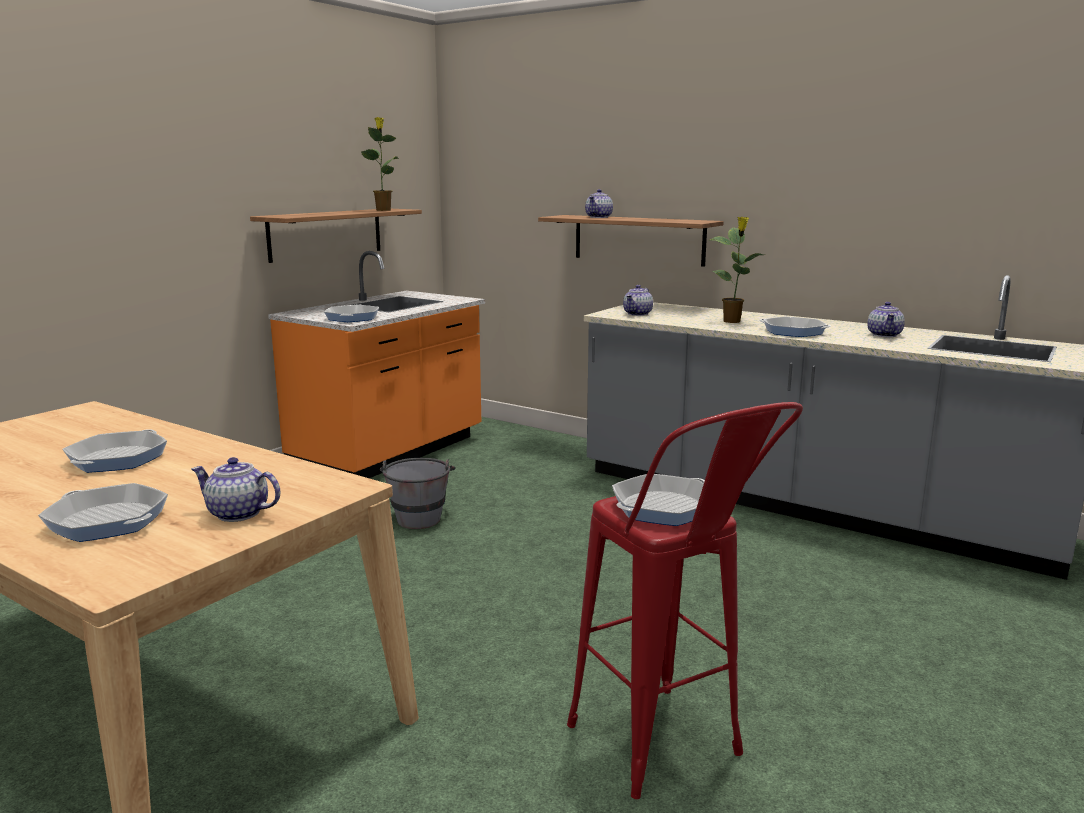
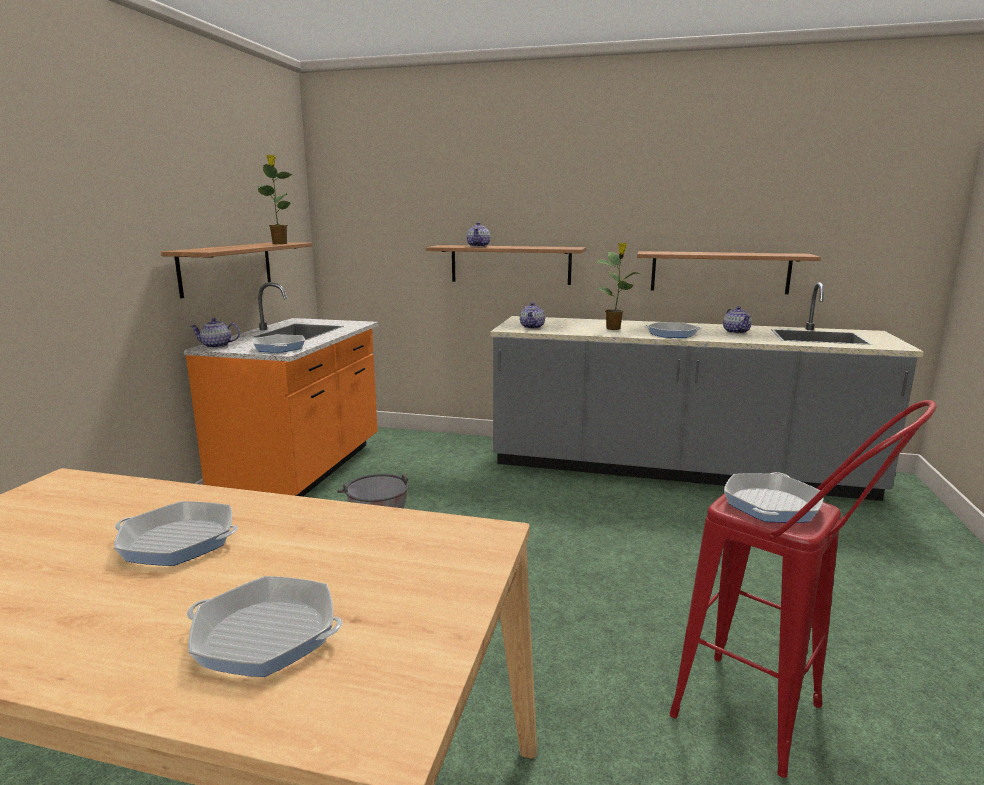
camera: 20 degrees left, 0 degrees up
frying pan [62,429,167,473] -> frying pan turned 105 degrees clockwise [114,501,238,566]
teapot [191,457,280,522] -> teapot moved to [190,318,240,348]
none -> shelf [637,251,821,294]

